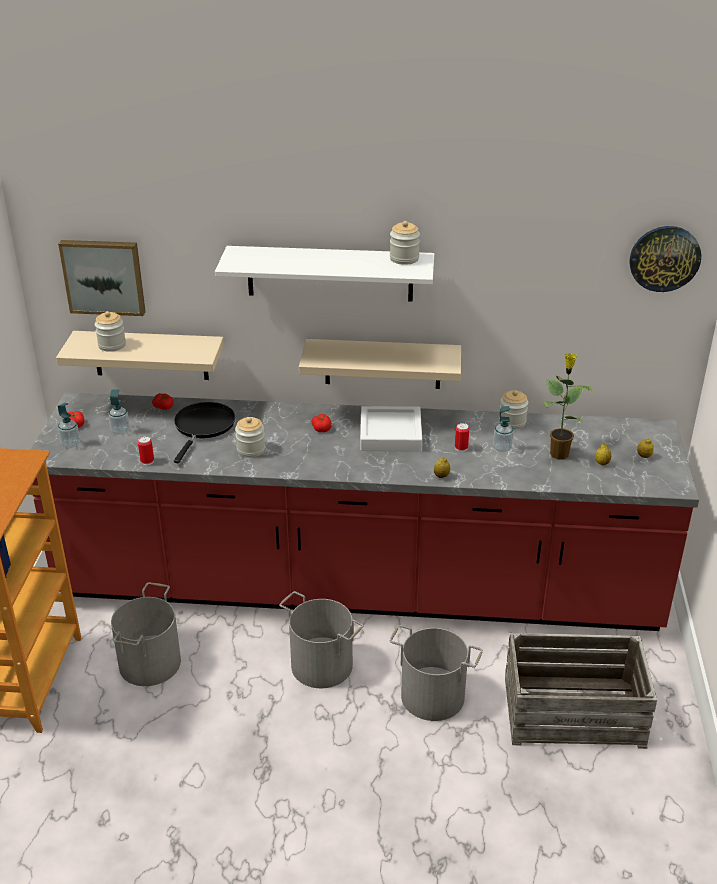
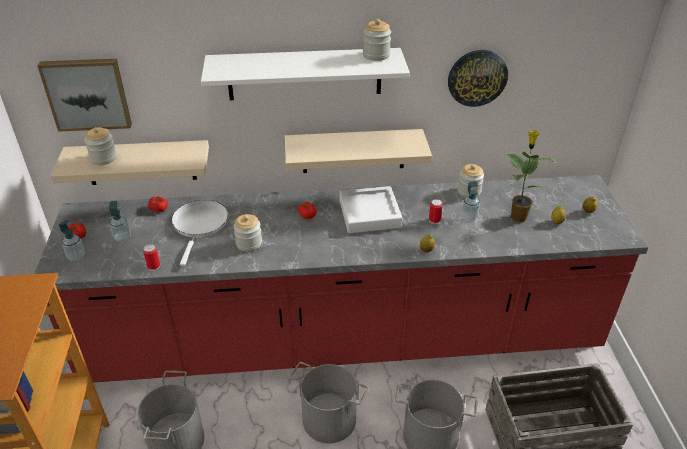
camera: 10 degrees left, 5 degrees up
black frying pan [174,402,235,463] -> white frying pan [172,200,228,266]
wall clock [629,226,701,292] -> wall clock moved to [448,50,508,107]

